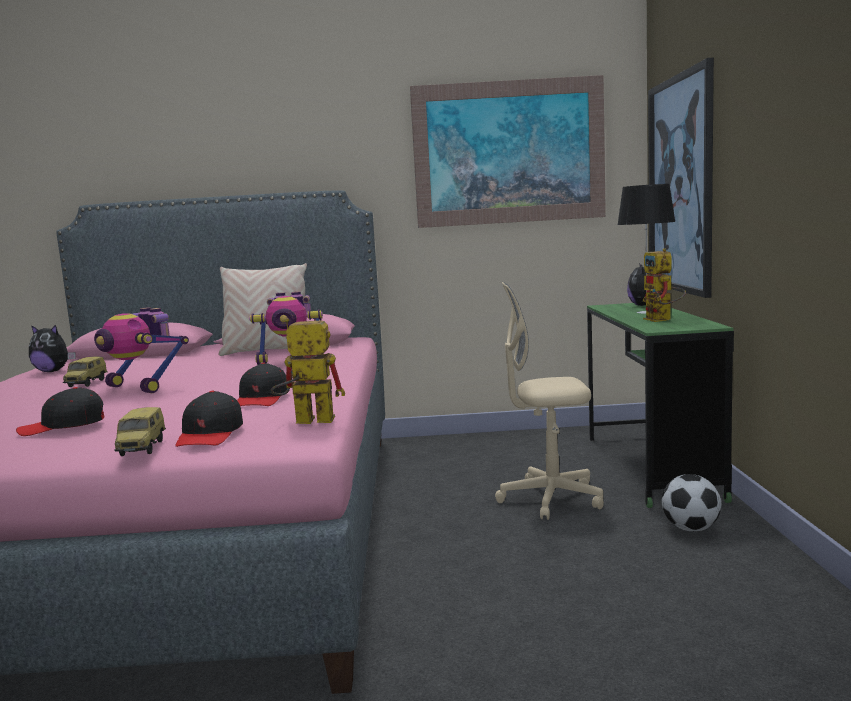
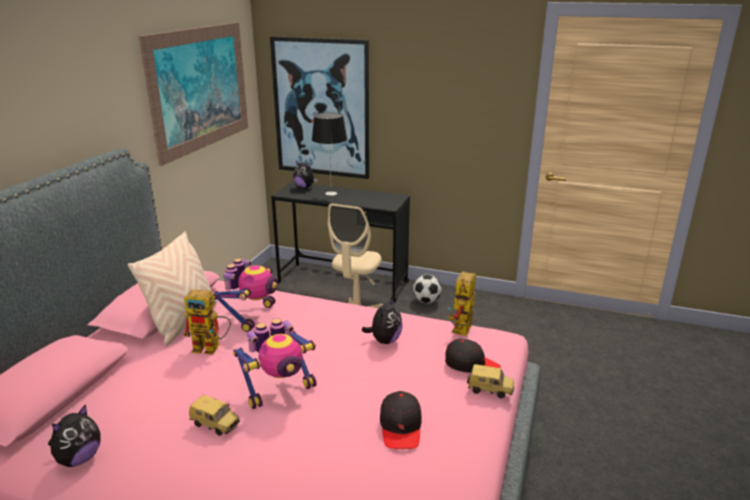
camera: 70 degrees left, 15 degrees up
black cap [237,363,288,406] -> plush toy [362,297,403,344]
green desk [587,303,734,508] -> black desk [271,182,410,302]
toy robot [643,248,686,322] -> toy robot moved to [183,289,231,355]

